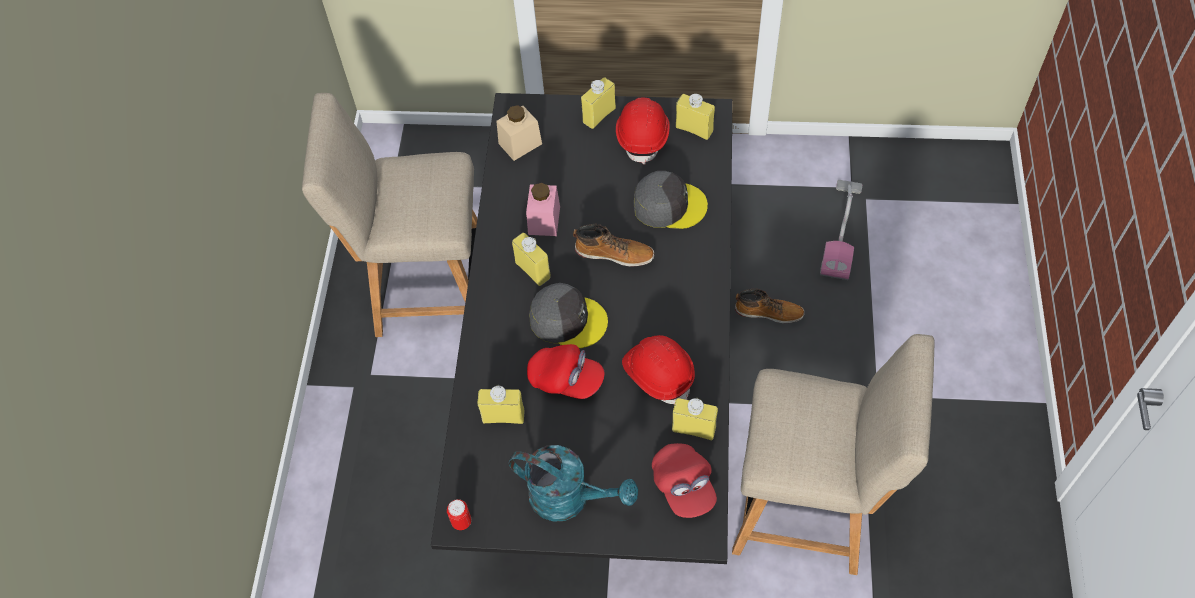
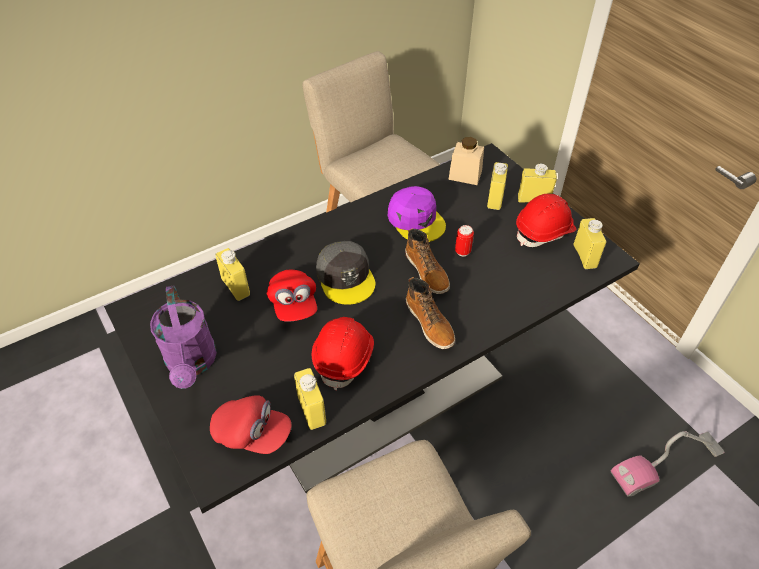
camera: 50 degrees right, 10 degrees down
can [447,499,472,530] -> can moved to [455,225,474,257]
turquoise watering can [509,445,638,522] -> purple watering can [150,285,217,389]
yellow bottle [512,233,551,286] -> yellow bottle moved to [487,162,508,210]
pink jar [526,183,560,236] -> purple cap [388,186,446,242]
grey cap [634,171,708,229] -> none
red cap [652,443,717,518] -> red cap turned 105 degrees counterclockwise [210,395,291,454]
boot [735,288,805,323] -> boot moved to [406,277,455,349]

